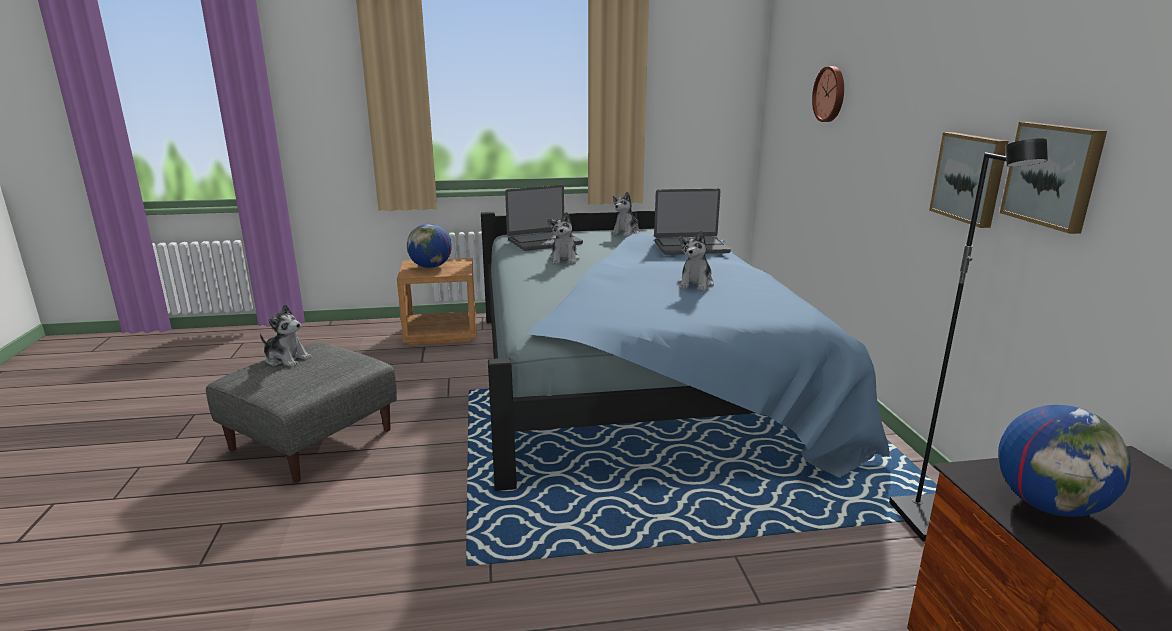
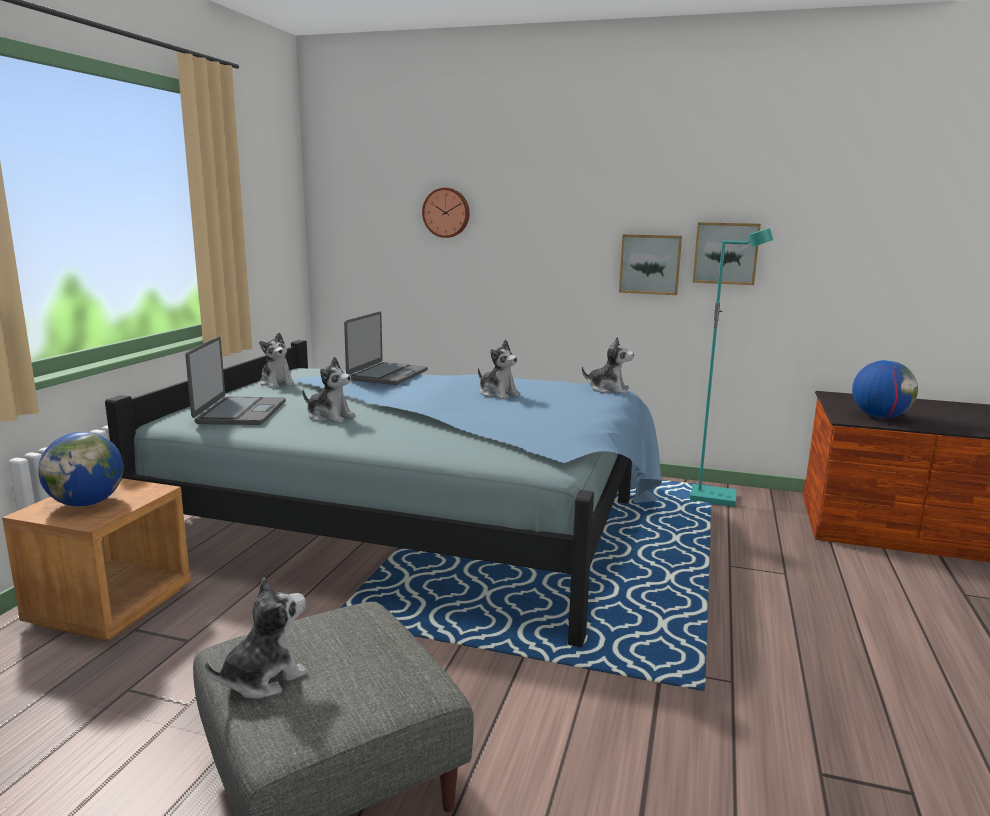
camera: 65 degrees left, 5 degrees down
black floor lamp [889,138,1048,542] -> turquoise floor lamp [690,228,773,507]
none -> plush toy [582,337,634,394]

